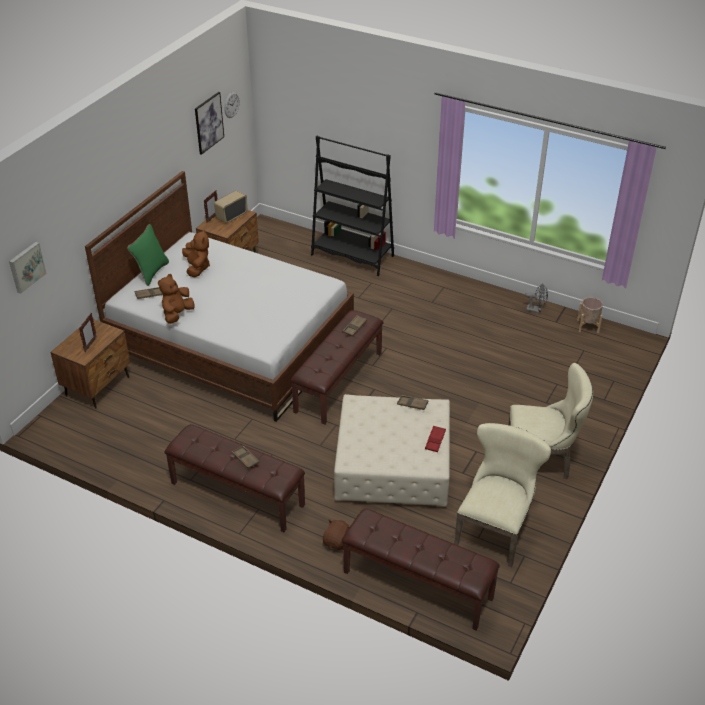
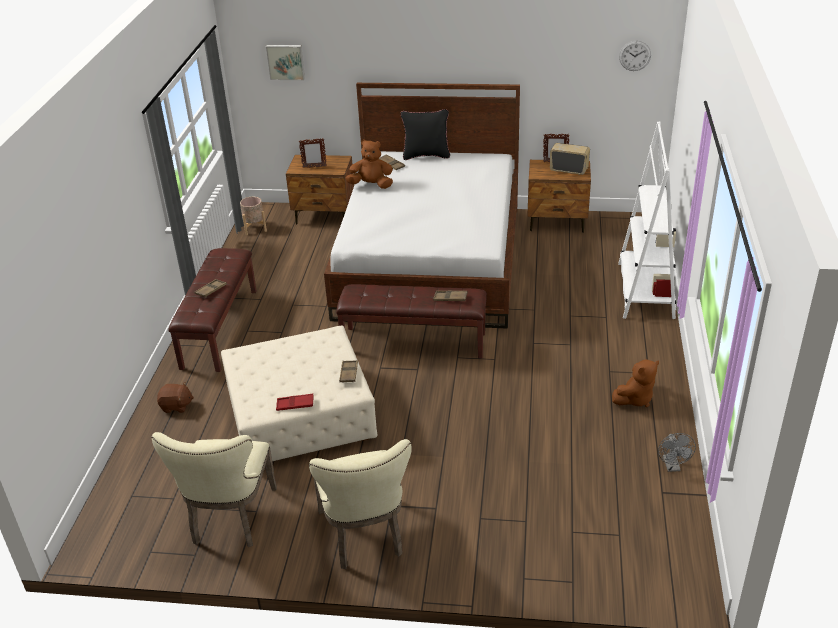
camera: 70 degrees right, 5 degrees down
green pillow [127,224,169,286] -> black pillow [401,109,450,160]
brown plush toy [182,229,210,277] -> brown plush toy moved to [612,359,659,407]
picture [195,92,224,155] -> none
black bookcase [311,136,394,276] -> white bookcase [618,122,676,319]
brown bench [342,508,500,631] -> none
beige chair [454,423,552,567] -> beige chair turned 90 degrees clockwise [152,432,277,547]
beige planter [577,297,603,333] -> beige planter moved to [240,197,267,235]

